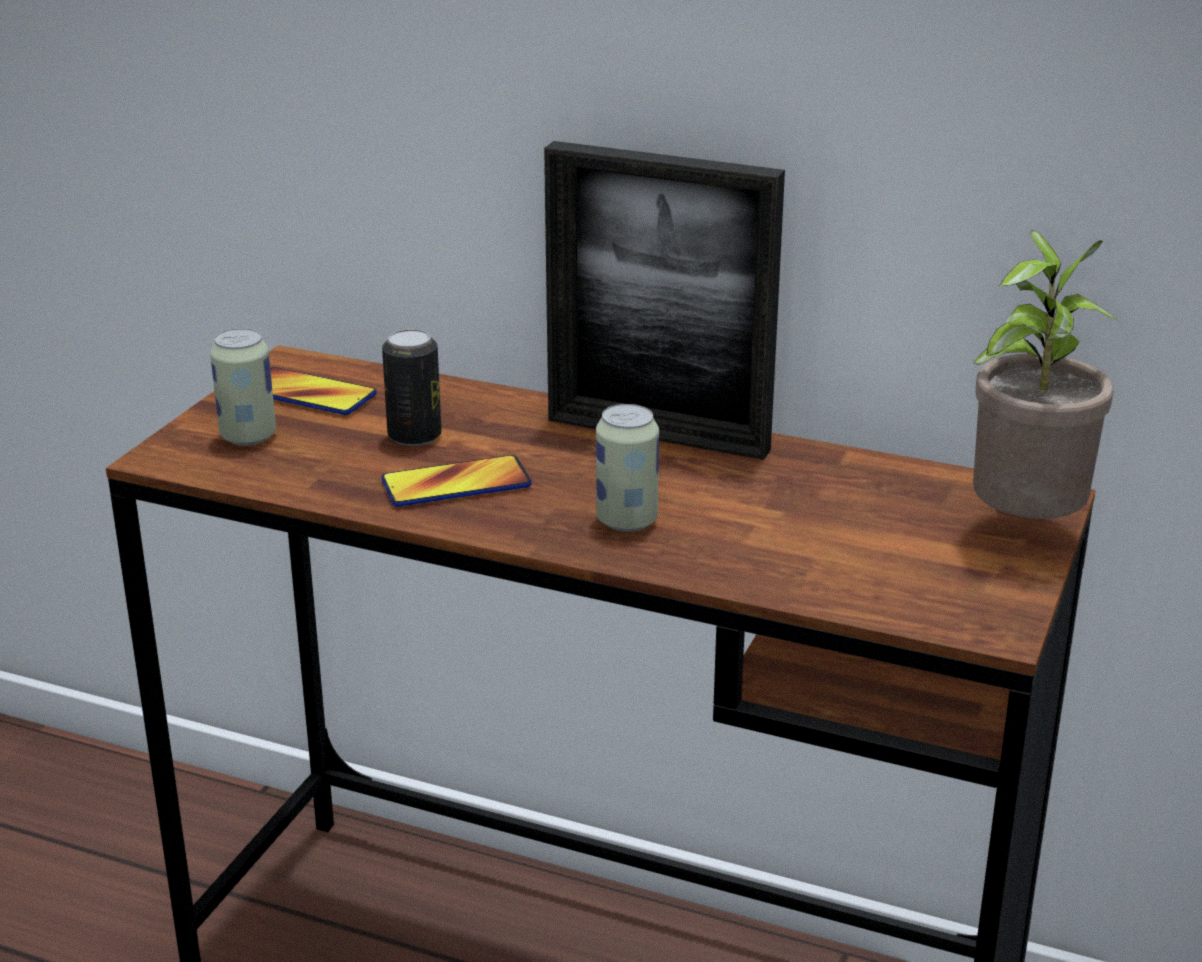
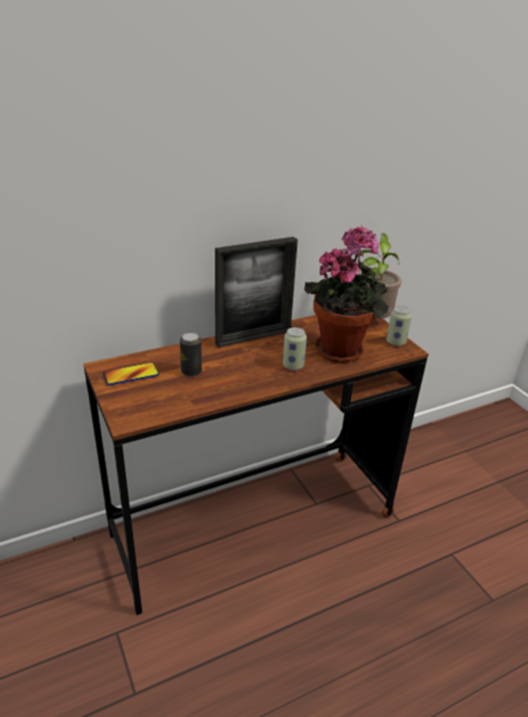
camera: 50 degrees left, 5 degrees up
can [210,328,276,446] -> can moved to [386,306,412,346]
phone [381,455,532,506] -> none
none -> potted plant [304,225,389,363]

